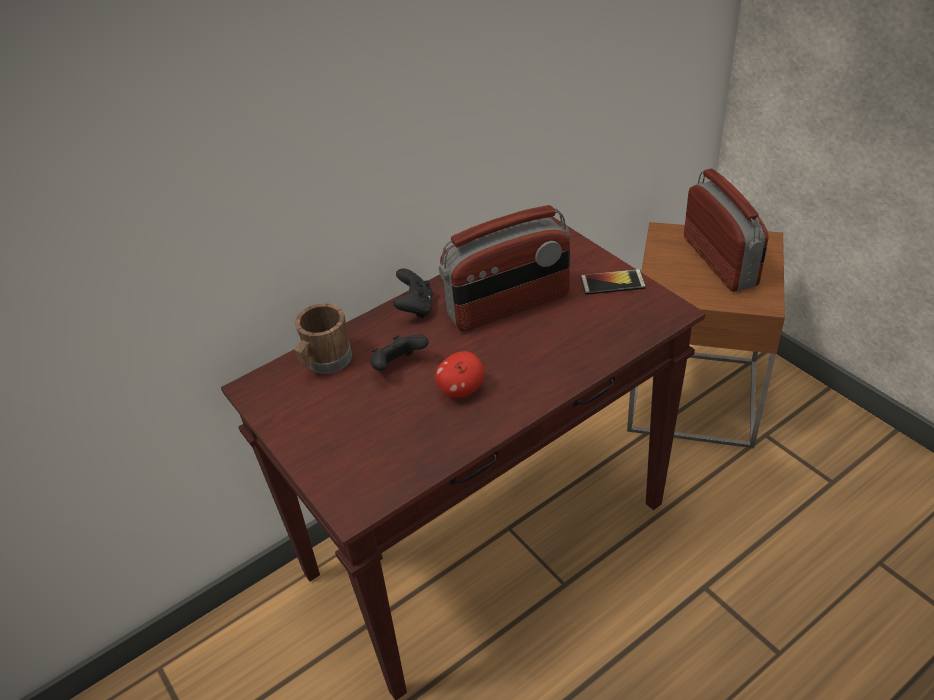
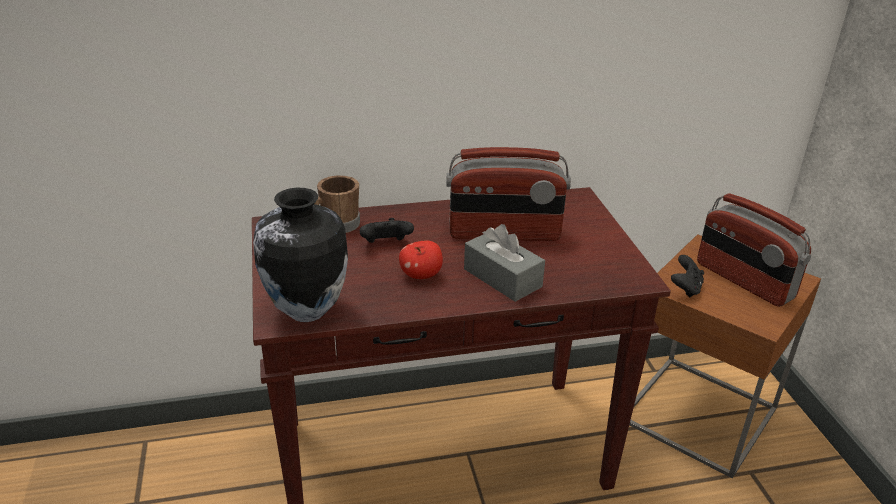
camera: 20 degrees right, 10 degrees down
black game controller [393,269,433,318] -> black game controller moved to [671,255,704,298]
phone [581,269,646,295] -> none
radio [684,168,769,292] -> radio turned 135 degrees clockwise [697,193,811,307]
none -> vase [253,188,348,322]
none -> grey tissue box [464,224,545,302]

